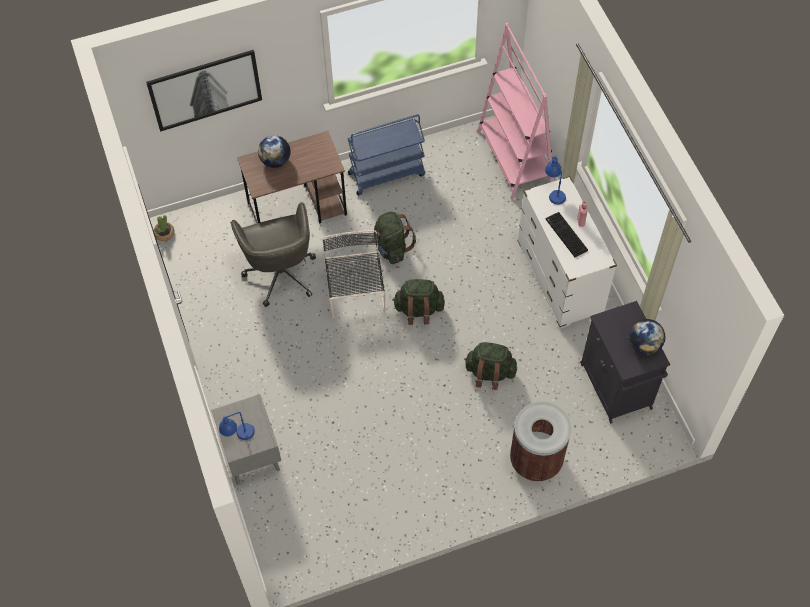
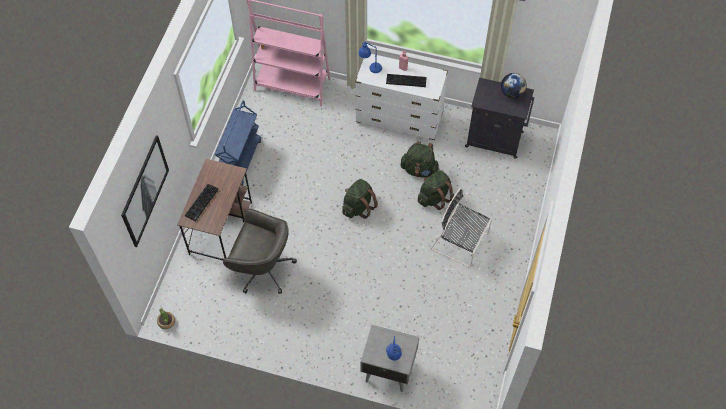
camera: 55 degrees left, 0 degrees up
globe [258,135,291,168] -> keyboard [185,184,219,221]
black chair [323,230,386,318] -> black chair moved to [431,188,492,267]
green backpack [372,212,416,264] -> green backpack moved to [401,141,440,178]
brown trash can [510,402,571,481] -> none

